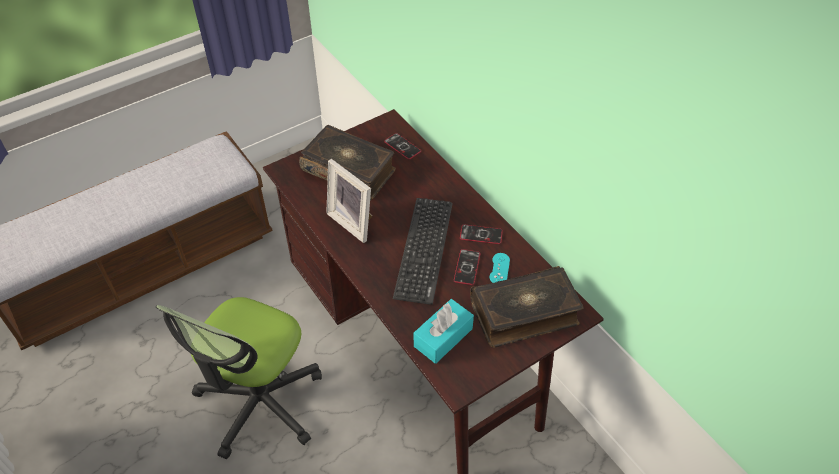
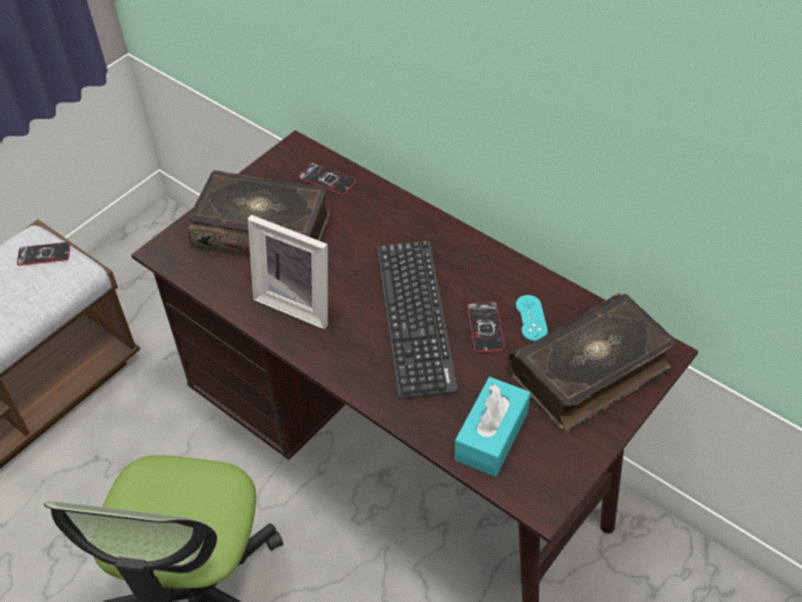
camera: 15 degrees left, 0 degrees up
phone [460,224,503,244] -> phone moved to [17,242,70,266]

